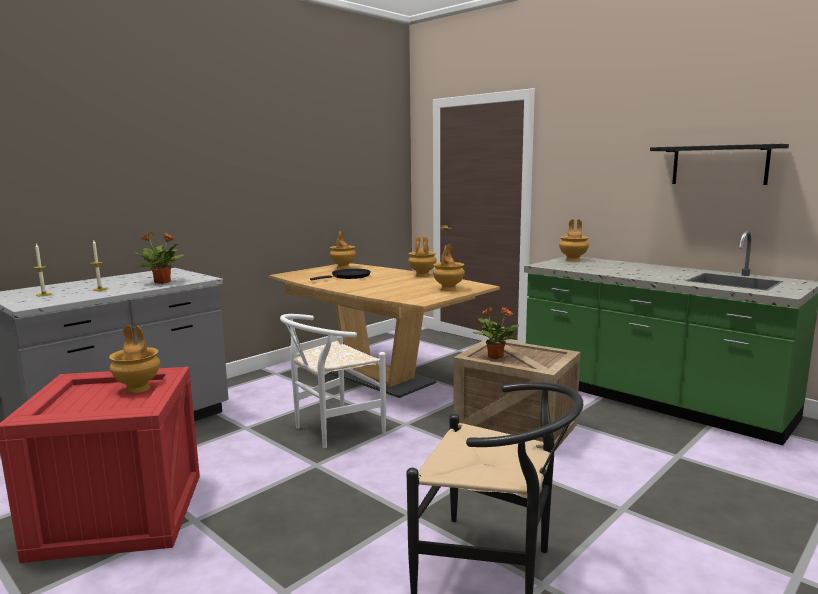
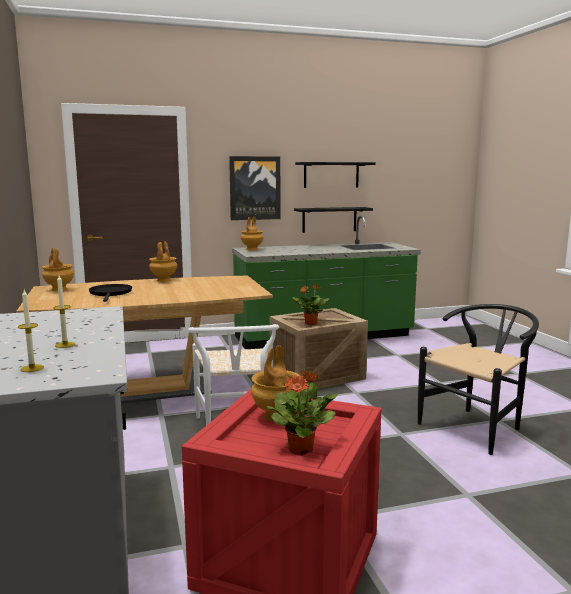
camera: 60 degrees left, 0 degrees up
potted plant [134,232,184,284] -> potted plant moved to [266,370,339,455]
brown vase [433,244,465,291] -> none
none -> picture [229,156,280,220]
none -> black shelf [294,207,373,233]

